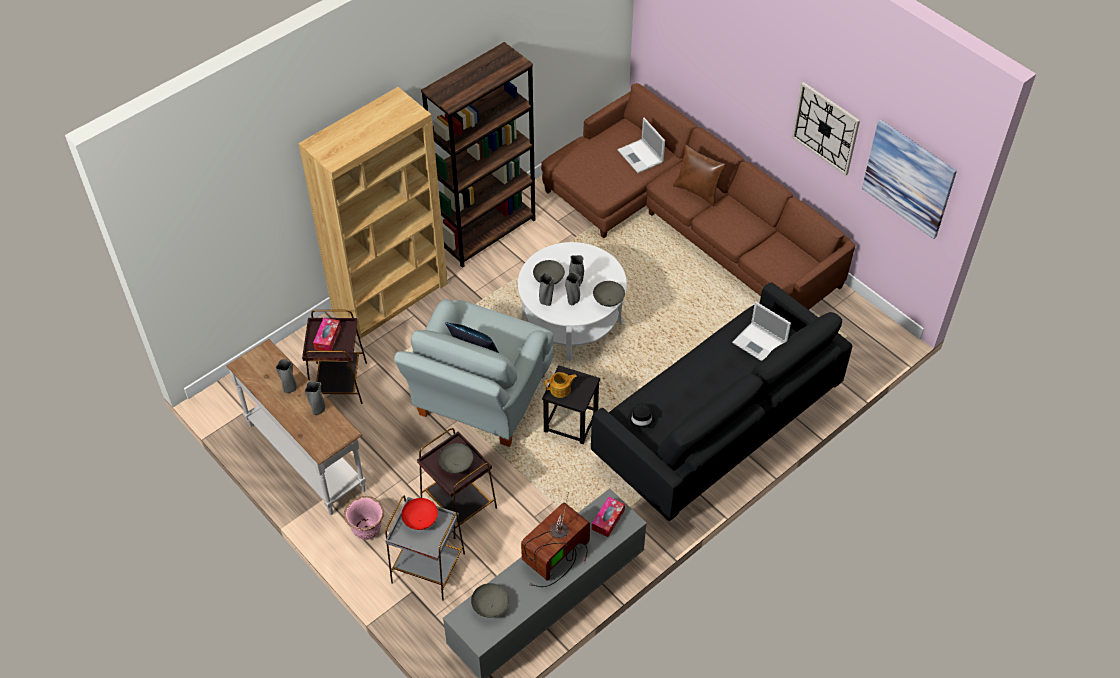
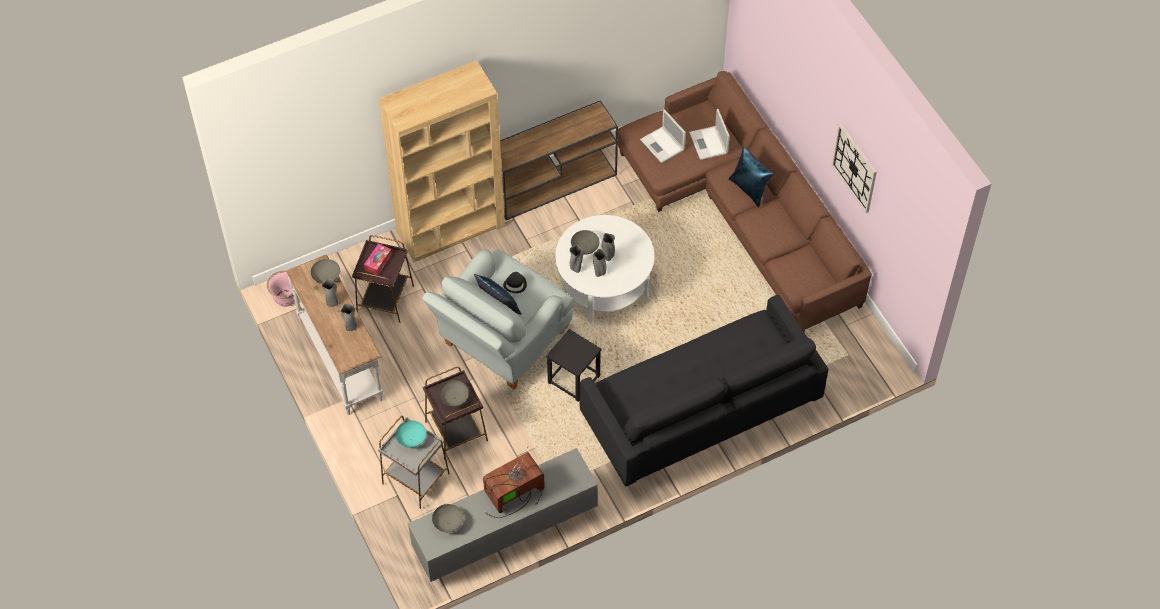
camera: 15 degrees right, 5 degrees up
pink planter [344,496,384,540] -> pink planter moved to [267,271,295,307]
red bowl [401,498,438,530] -> turquoise bowl [396,420,426,448]
brown bookcase [421,42,535,268] -> brown console table [500,100,618,220]
teapot [545,372,577,398] -> none
tissue box [592,497,625,537] -> none
grey bowl [593,281,625,307] -> grey bowl moved to [311,259,340,284]
black hat [628,403,655,428] -> black hat moved to [503,272,527,293]
brown pillow [673,145,726,207] -> blue pillow [729,146,773,208]
laptop [732,302,791,361] -> laptop moved to [640,109,686,163]
picture [862,120,957,239] -> none

